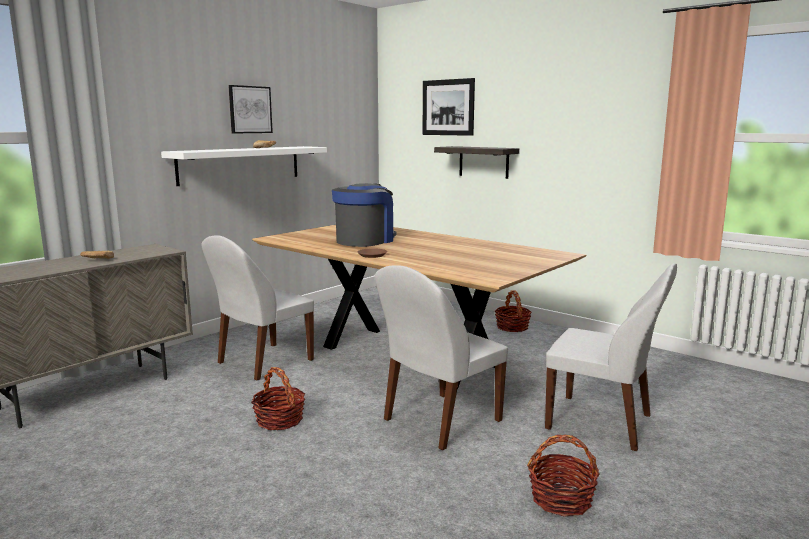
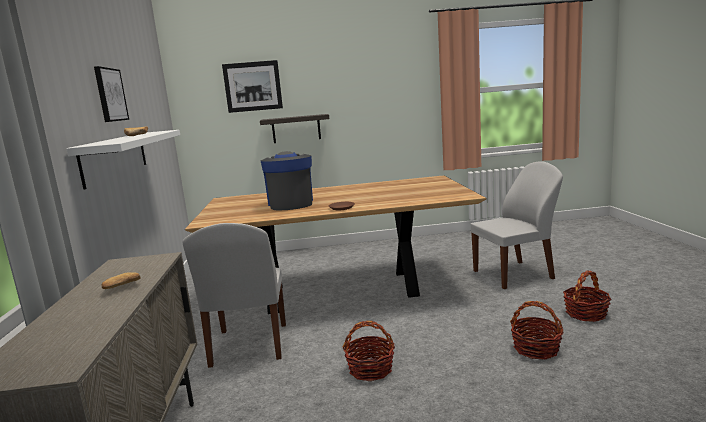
camera: 45 degrees left, 0 degrees up
white chair [375,265,508,450] -> none
basket [495,290,532,332] -> basket moved to [510,301,564,359]

